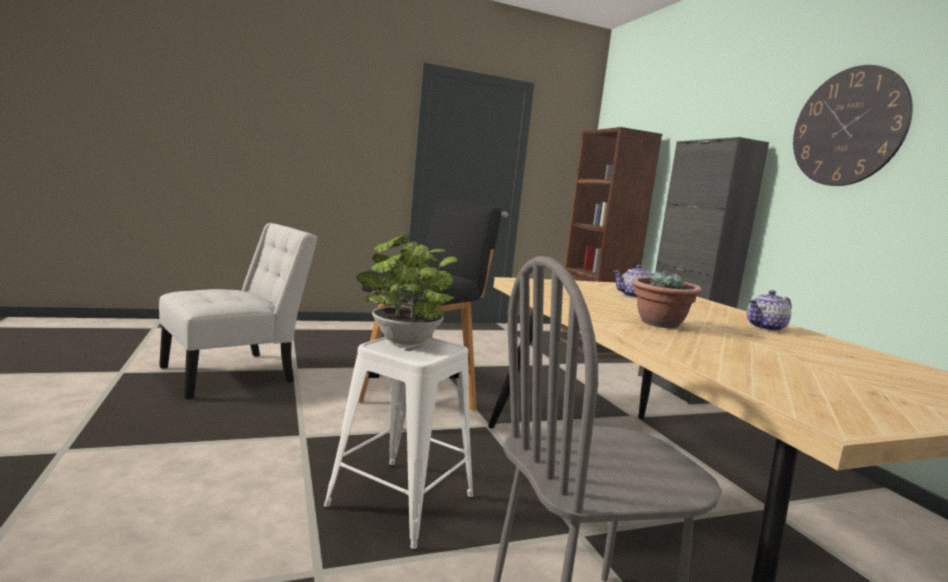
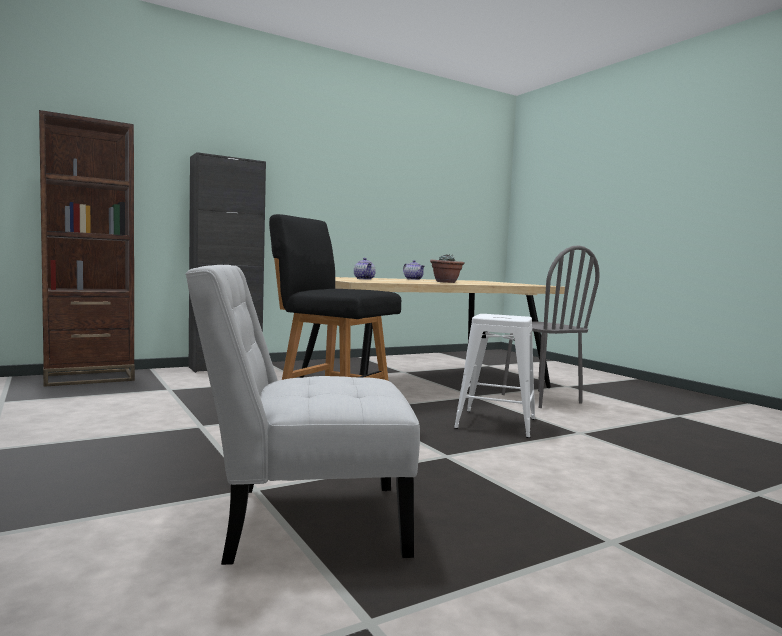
camera: 100 degrees left, 5 degrees down
white chair [159,223,318,399] -> white chair turned 45 degrees counterclockwise [185,265,420,565]
potted plant [357,235,457,345] -> none
wall clock [793,65,913,186] -> none

